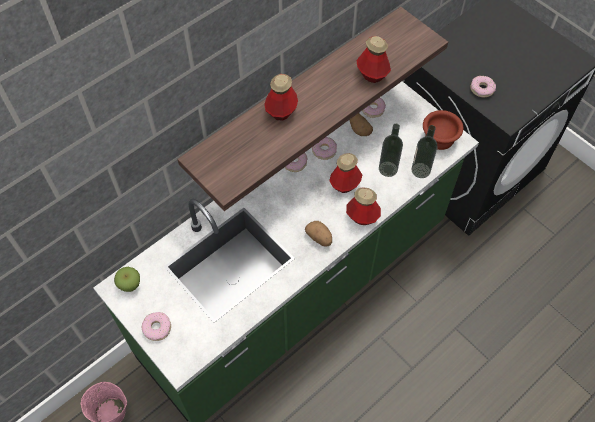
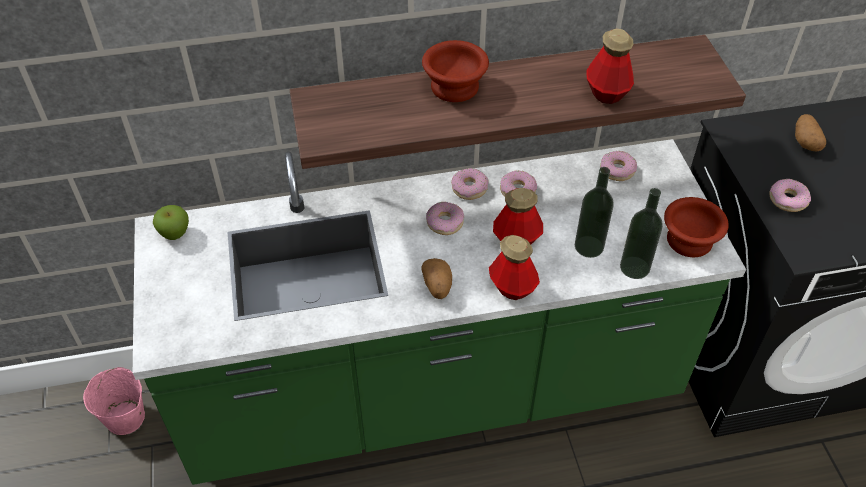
camera: 30 degrees right, 10 degrees down
donut [141,312,171,341] -> donut moved to [426,202,464,235]
bottle [264,74,298,121] -> brown bowl [422,40,489,102]
potato [349,113,373,136] -> potato moved to [795,114,826,151]

